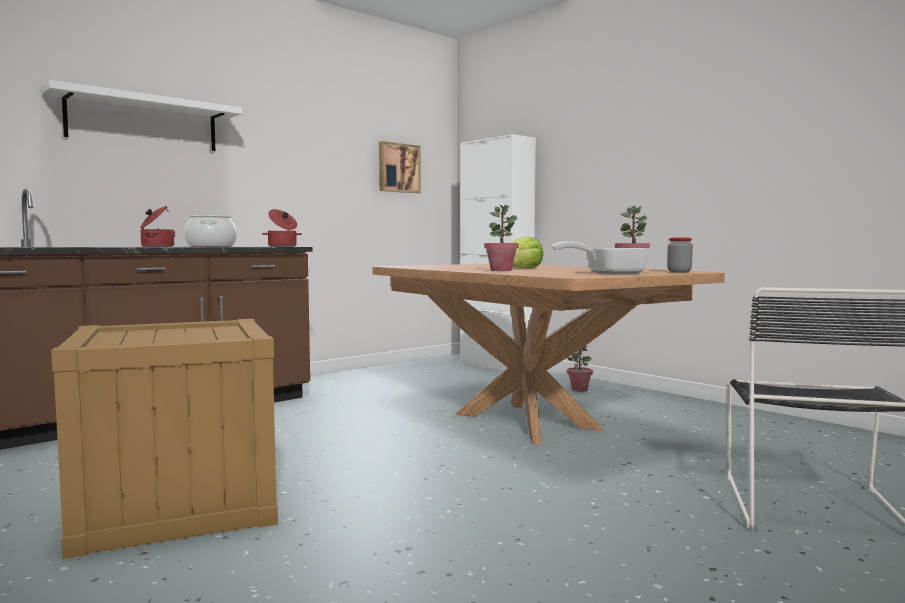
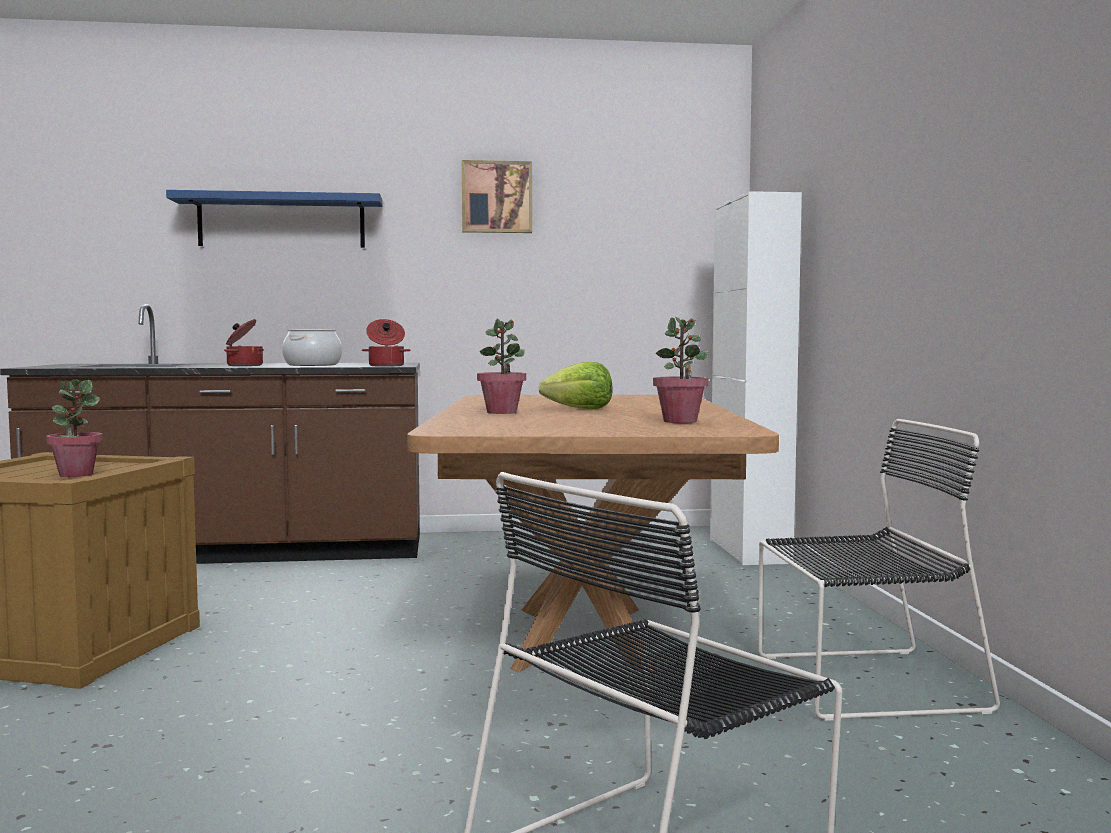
camera: 35 degrees right, 0 degrees up
white shelf [41,80,242,151] -> blue shelf [166,190,382,248]
picture [379,141,421,193] -> picture moved to [462,160,532,233]
frying pan [552,242,651,274] -> none
potted plant [567,345,593,392] -> potted plant moved to [46,379,102,477]
jar [667,238,693,272] -> none
none -> black chair [758,419,1000,721]

